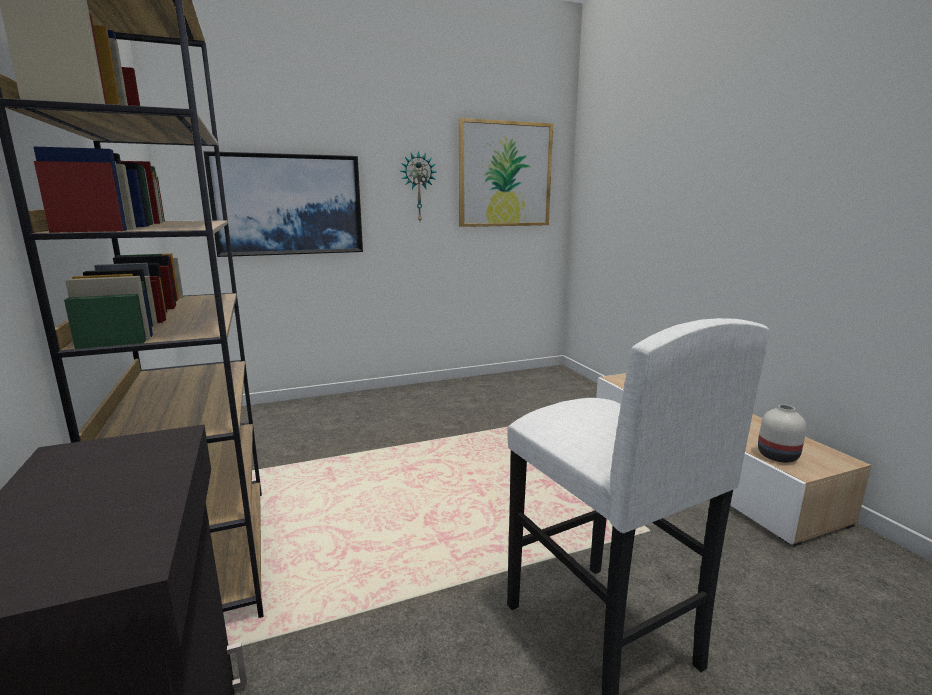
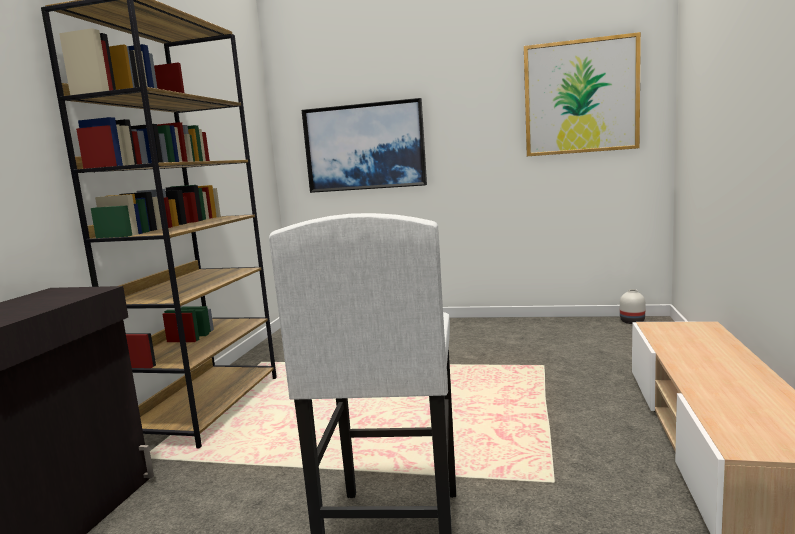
camera: 35 degrees right, 5 degrees down
wall clock [401,151,436,221] -> none
white vase [758,404,806,463] -> white vase moved to [620,289,645,324]

